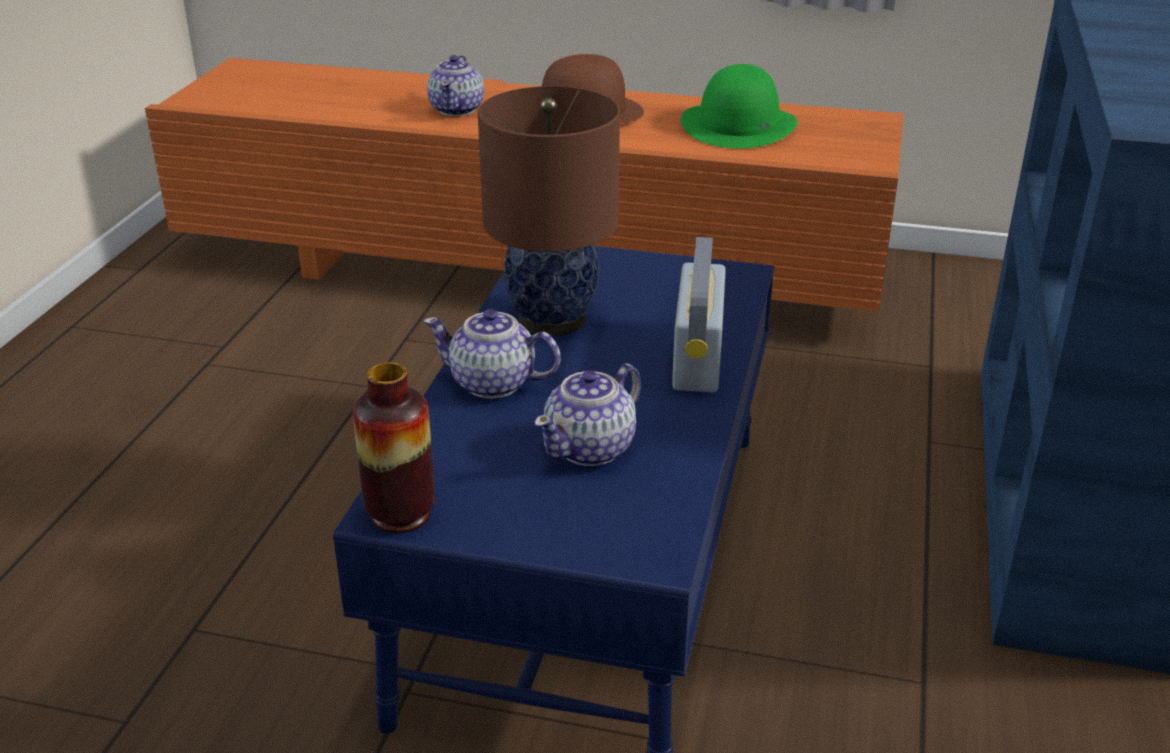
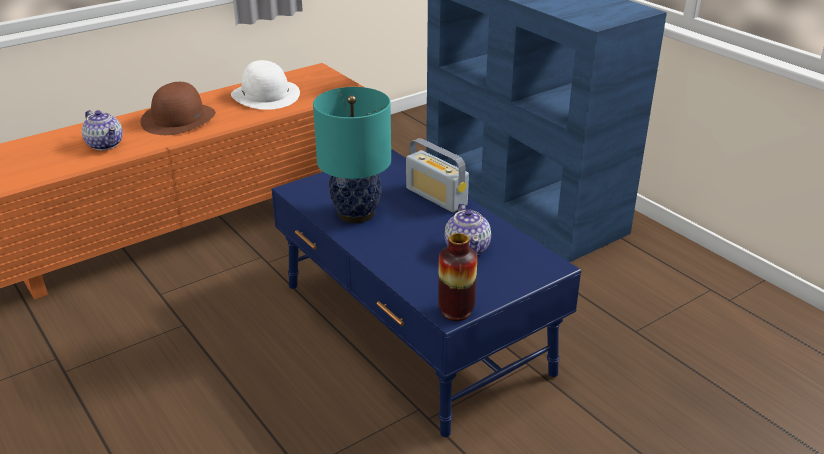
camera: 50 degrees left, 0 degrees up
teapot [423,309,561,399] -> none
brown table lamp [478,86,620,336] -> turquoise table lamp [313,87,391,223]
green hat [681,64,798,148] -> white hat [231,60,300,110]

